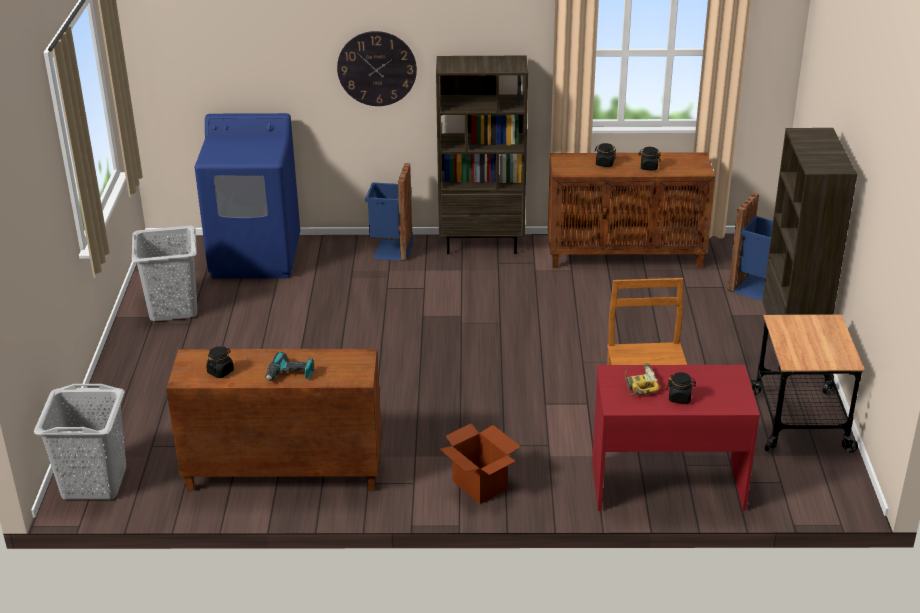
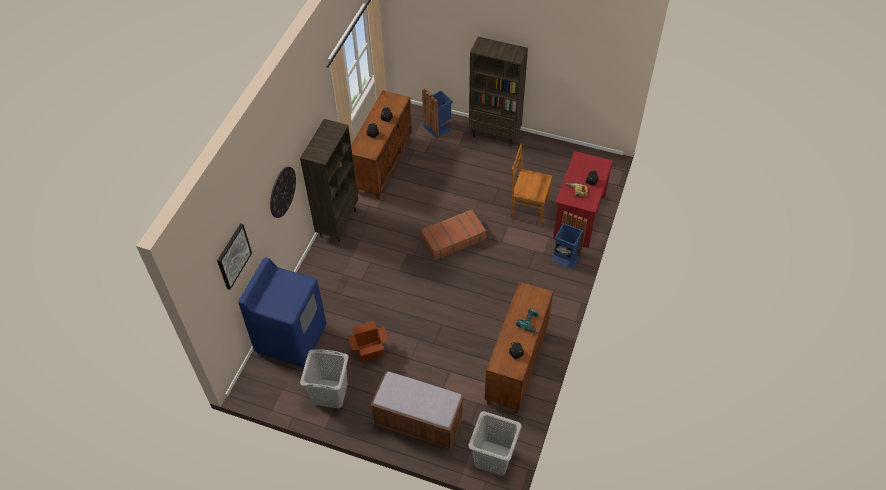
camera: 70 degrees left, 20 degrees up
blue trash can [365,163,413,261] -> blue trash can moved to [551,211,588,269]
cardboard box [439,423,521,504] -> cardboard box moved to [348,321,389,362]
cart [750,314,865,453] -> none
none -> picture [217,223,252,290]
none -> brown bench [370,372,464,450]
none -> brown suitcase [421,209,486,260]

